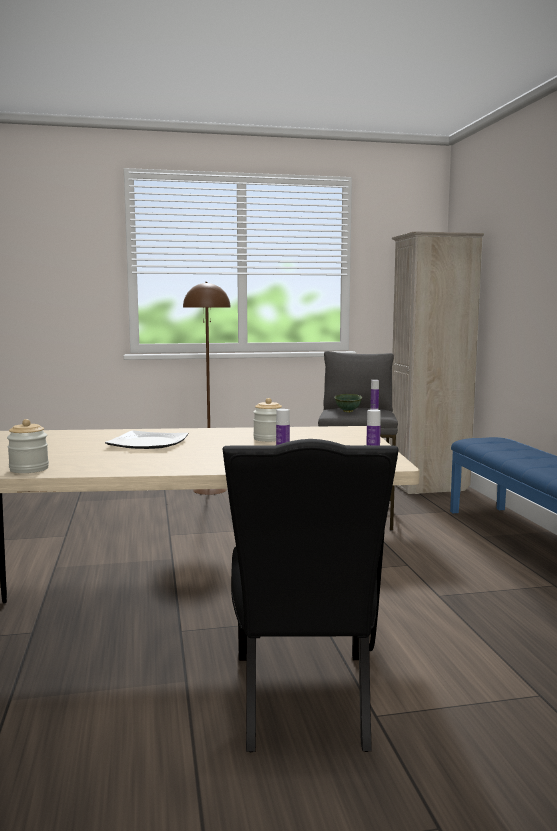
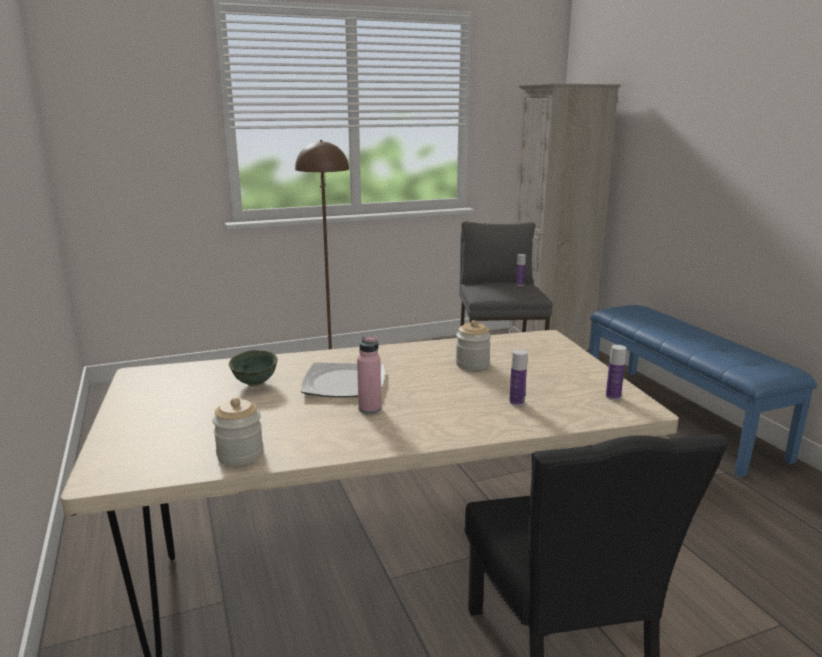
camera: 10 degrees left, 10 degrees up
green bowl [334,394,362,412] -> green bowl moved to [229,350,278,387]
none -> pink bottle [357,335,381,414]

